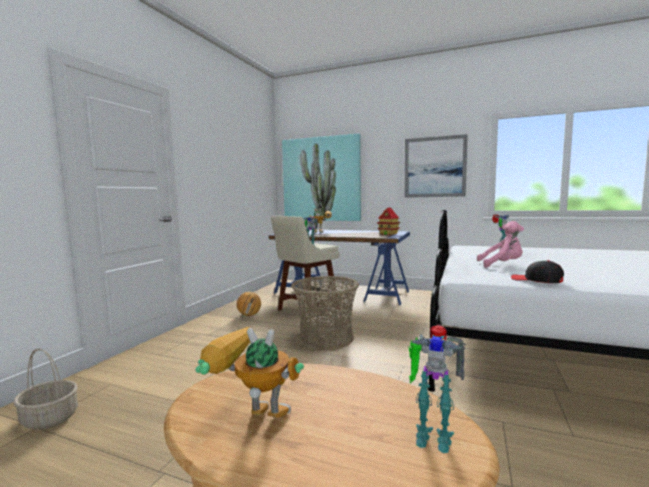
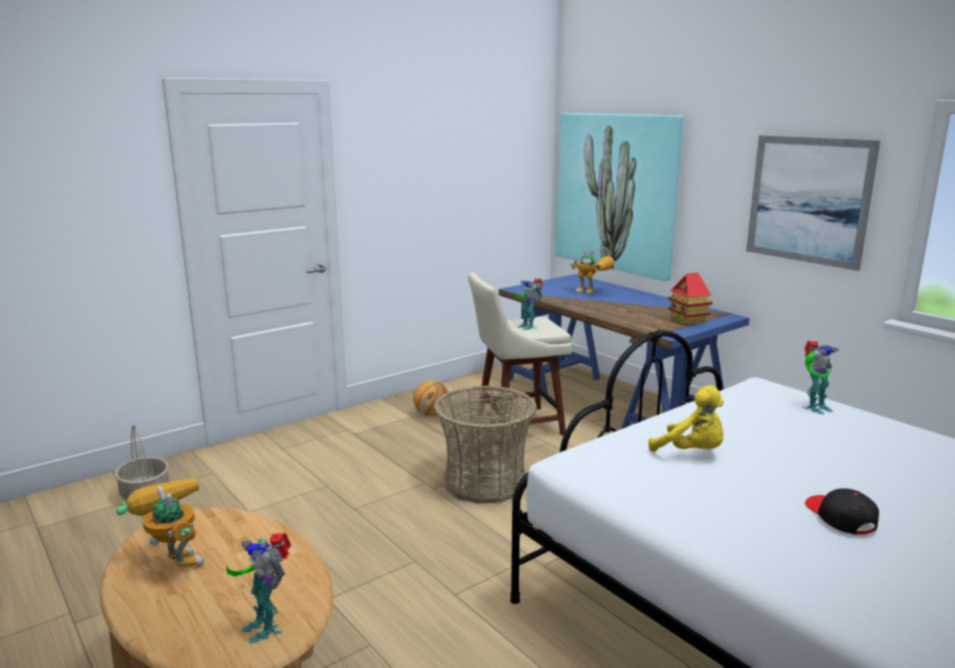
camera: 30 degrees right, 10 degrees up
pink plush toy [477,221,524,268] -> yellow plush toy [648,385,724,452]
black cap [511,260,564,283] -> black cap moved to [805,488,879,535]

